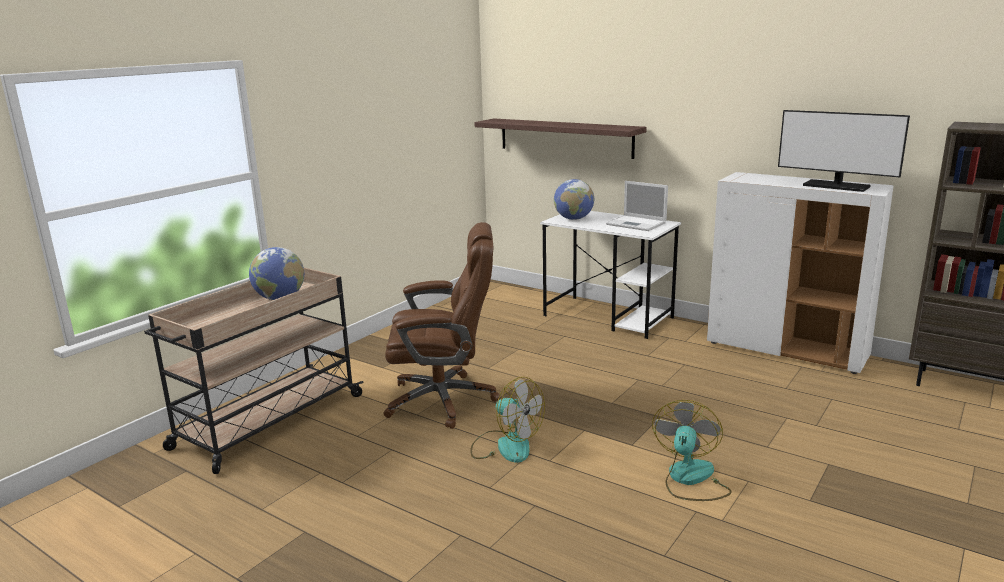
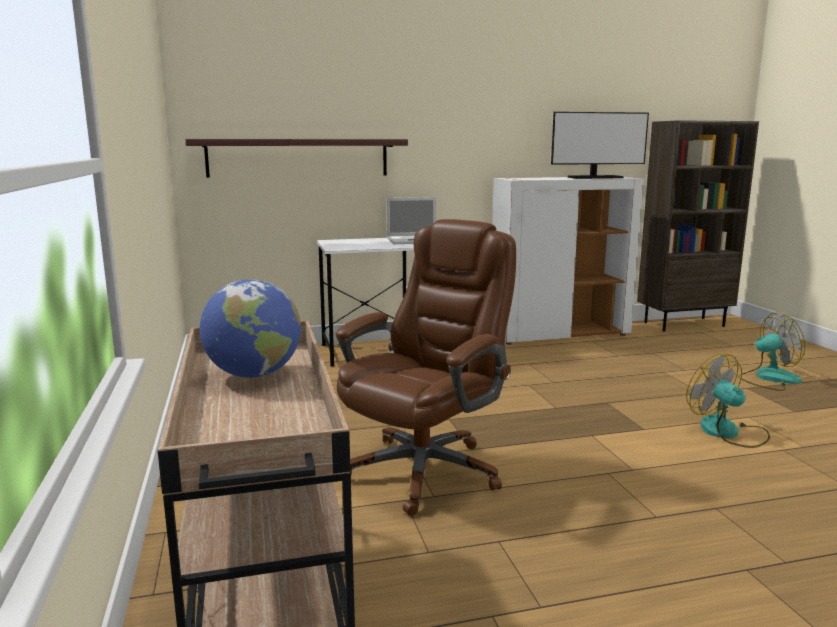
camera: 50 degrees left, 5 degrees down
fan [470,377,545,463] -> fan moved to [738,313,805,391]
globe [554,179,594,220] -> none

